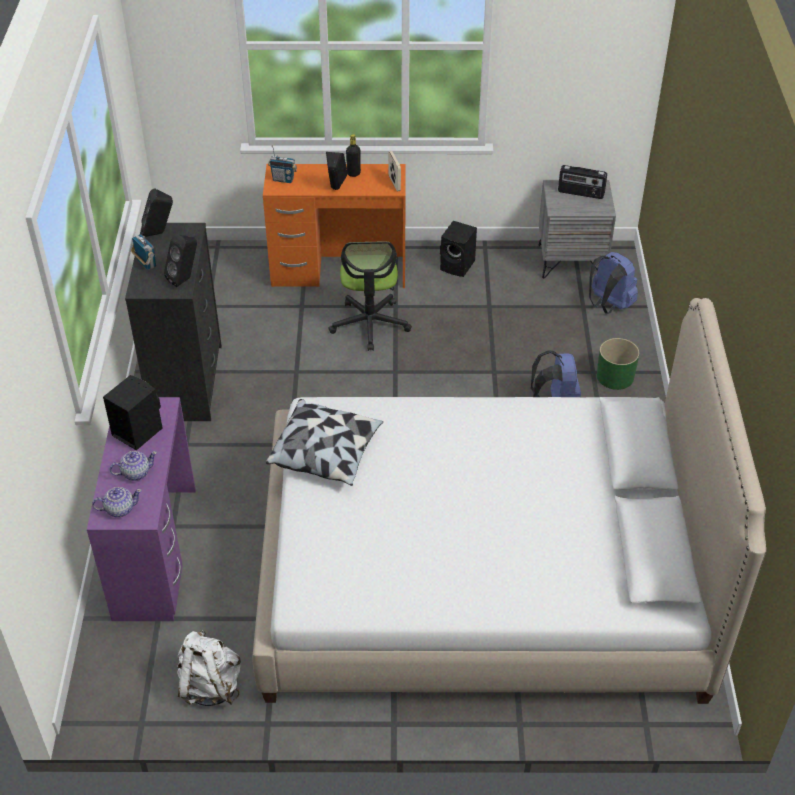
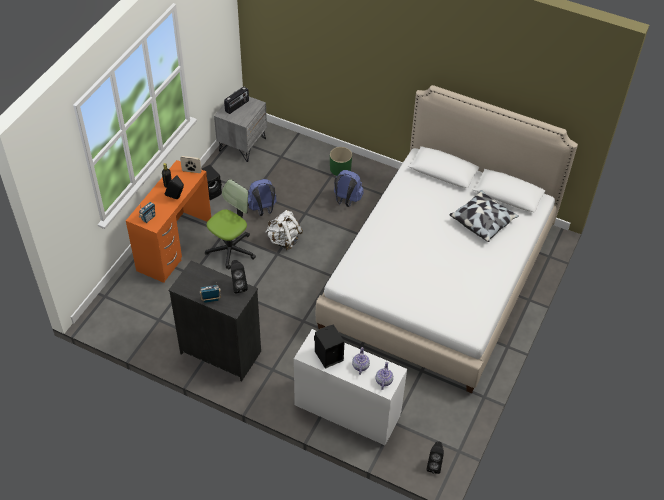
camera: 65 degrees left, 5 degrees up
purple desk [87,397,196,621] -> white desk [294,329,407,445]
black speaker [141,188,173,237] -> black speaker moved to [426,441,444,474]
white backpack [177,630,241,706] -> white backpack moved to [265,210,303,250]
pillow [266,399,383,486] -> pillow moved to [449,190,519,242]
office chair [328,241,412,351] -> office chair turned 75 degrees counterclockwise [205,179,256,270]
blue backpack [589,252,638,313] -> blue backpack moved to [248,179,277,216]

